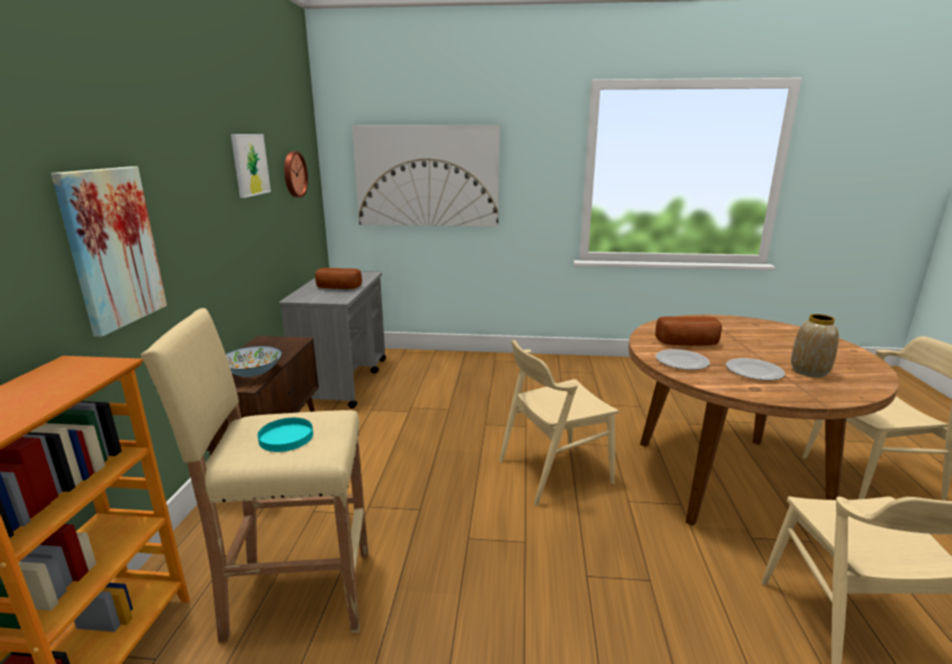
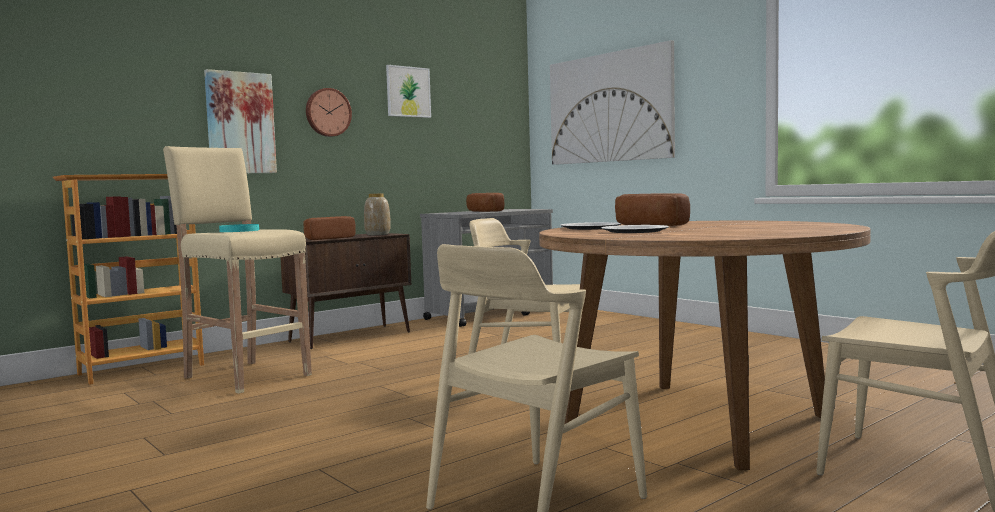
camera: 45 degrees right, 15 degrees down
bowl [226,346,282,377] -> bread [303,216,356,240]
wall clock [284,152,308,197] -> wall clock moved to [306,88,352,137]
vase [791,314,839,378] -> vase moved to [364,193,391,235]

